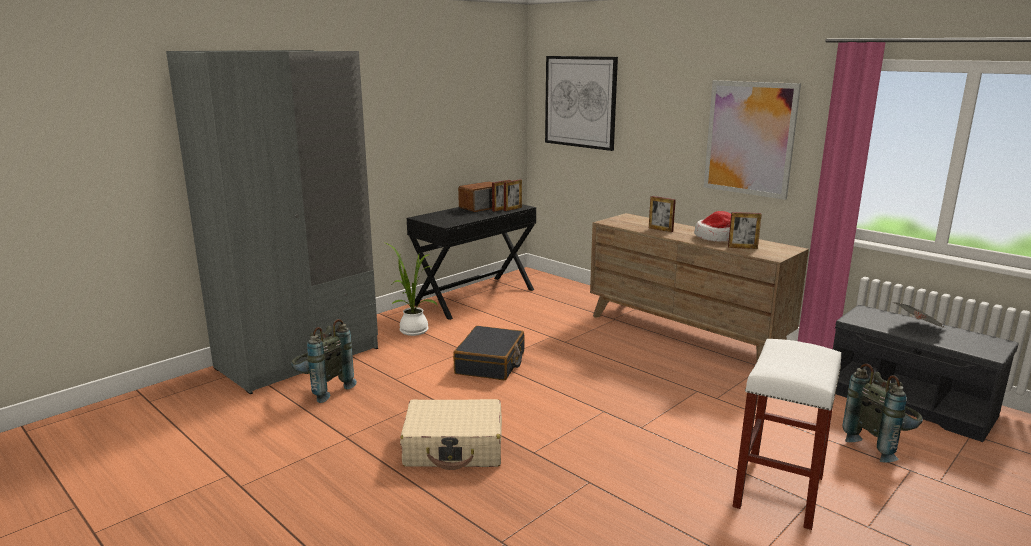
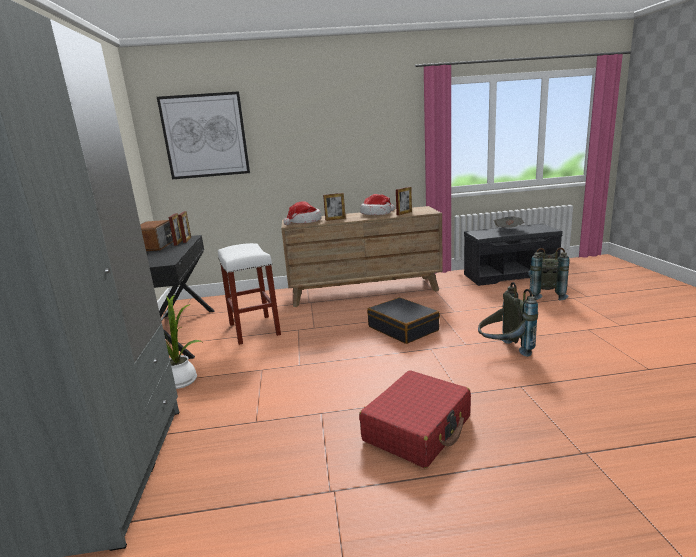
camera: 50 degrees left, 0 degrees up
grey backpack [291,319,357,403] -> grey backpack moved to [478,282,538,357]
beige suitcase [400,399,502,470] -> red suitcase [359,370,471,468]
black suitcase [453,326,525,380] -> black suitcase moved to [367,297,440,344]
picture [704,80,801,200] -> none
white stool [733,339,841,530] -> white stool moved to [218,243,281,345]
none -> hat [283,201,322,225]

